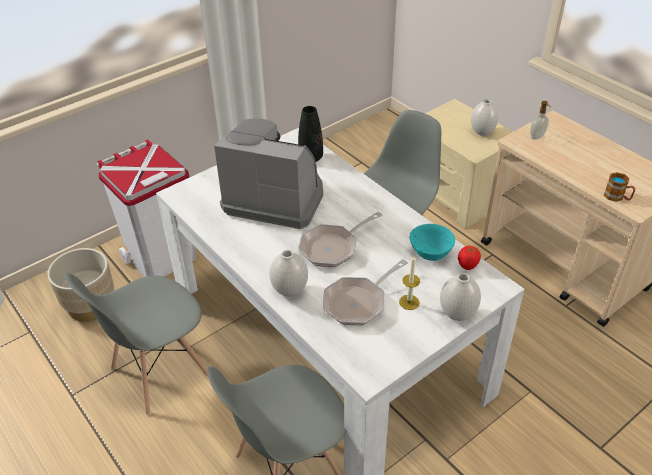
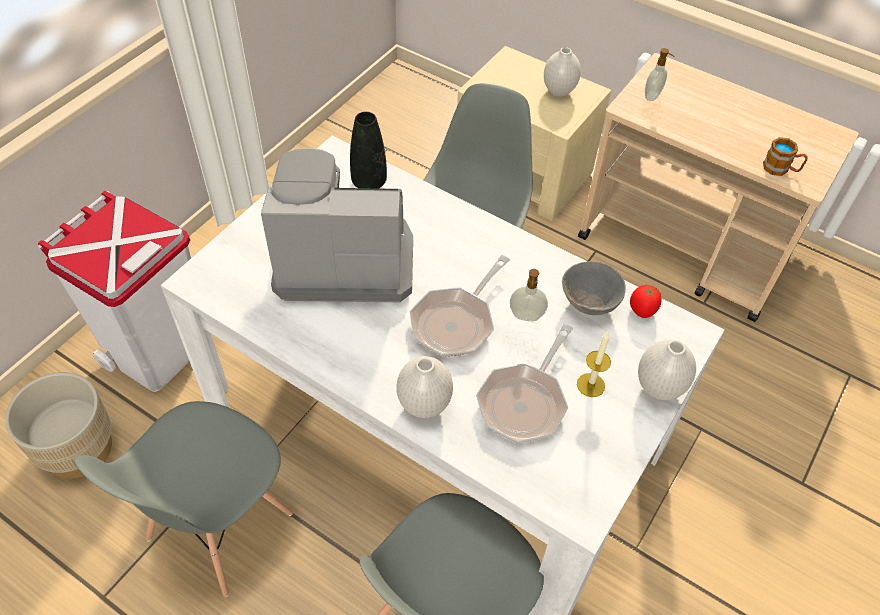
camera: 20 degrees left, 10 degrees up
turquoise bowl [409,224,455,261] -> grey bowl [562,261,626,315]
none -> soap dispenser [510,269,548,321]

